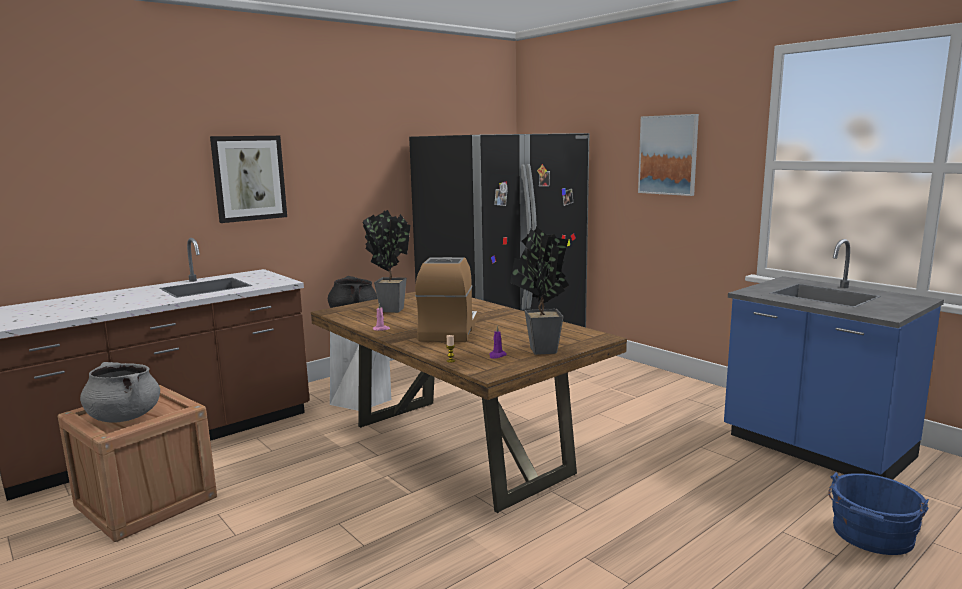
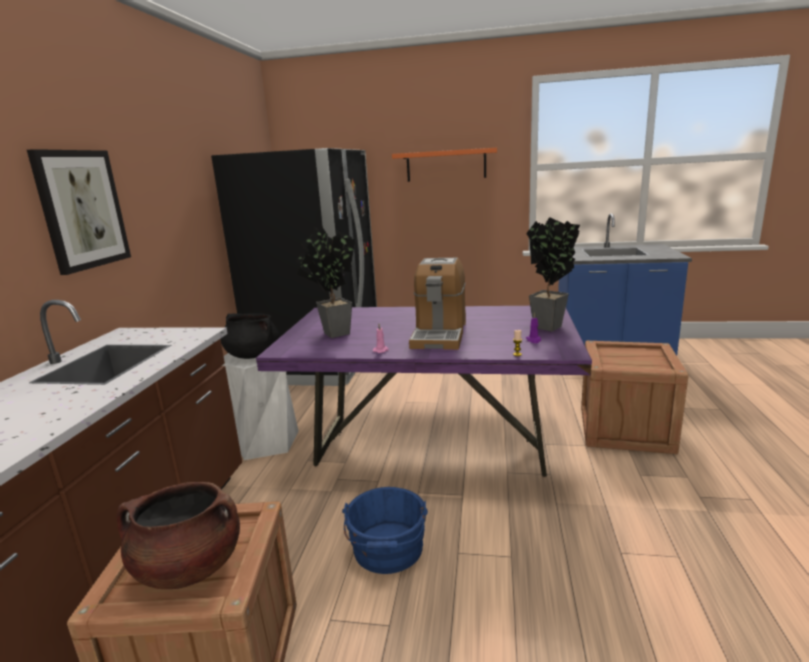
camera: 40 degrees left, 5 degrees up
grey cooking pot [80,362,160,423] -> brown cooking pot [117,482,240,589]
brown dining table [311,292,627,513] -> purple dining table [256,306,592,477]
coffee machine [415,257,478,342] -> coffee machine turned 135 degrees counterclockwise [409,258,466,350]
picture [638,114,699,196] -> orange shelf [392,148,497,182]
blue bucket [828,472,929,555] -> blue bucket moved to [342,487,428,574]
none -> crate [581,341,689,454]

